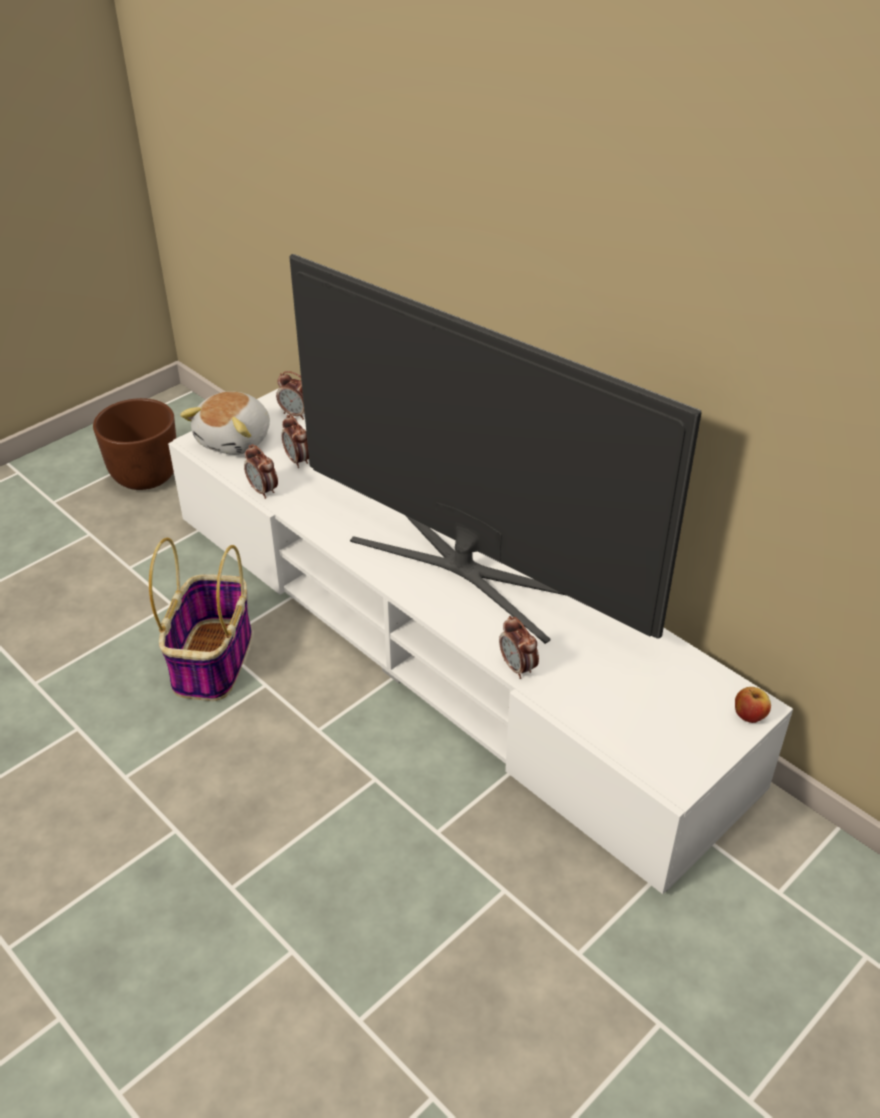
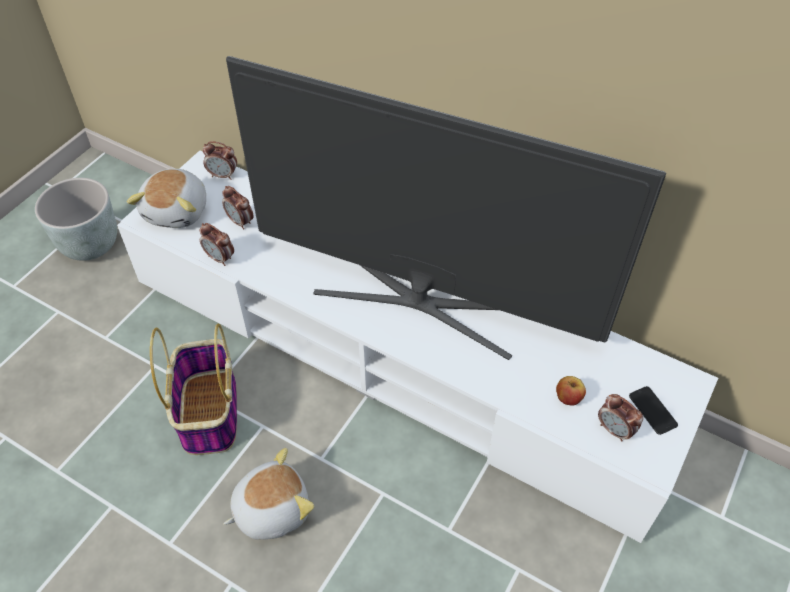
camera: 15 degrees left, 10 degrees up
brown planter [93,398,176,490] -> grey planter [35,178,117,261]
alarm clock [499,616,539,679] -> alarm clock moved to [598,394,643,442]
apple [735,687,771,723] -> apple moved to [556,376,586,406]
none -> plush toy [223,448,314,540]
none -> phone [629,386,678,435]

